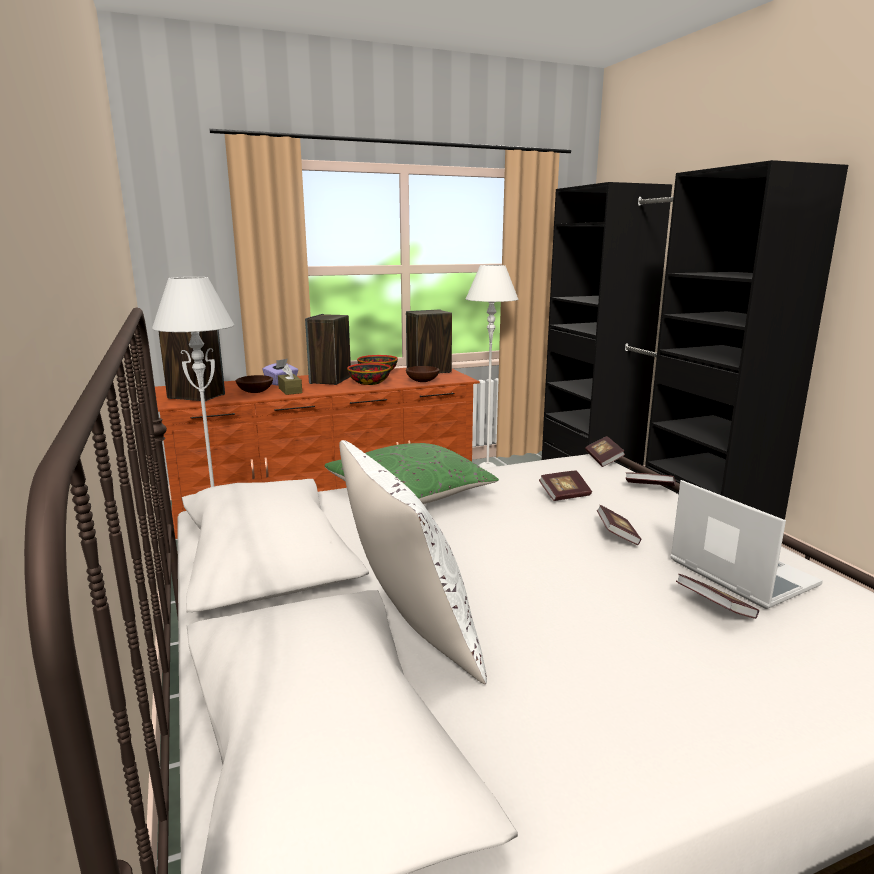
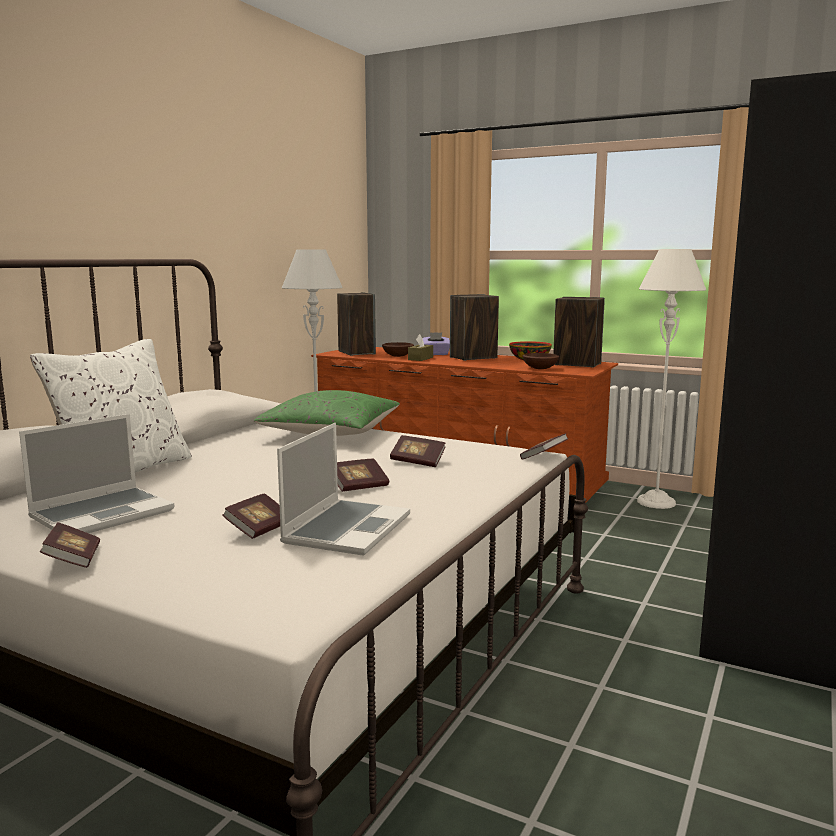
camera: 50 degrees right, 5 degrees down
bowl [347,363,391,385] -> none
book [626,472,676,486] -> book moved to [40,522,100,568]
none -> laptop [19,414,175,533]

